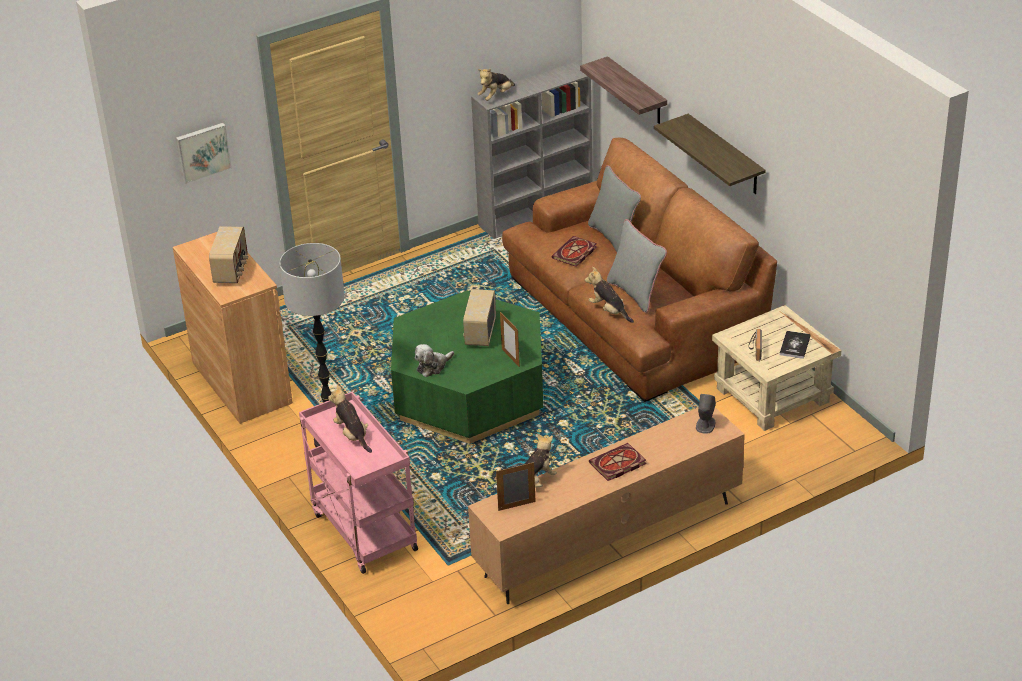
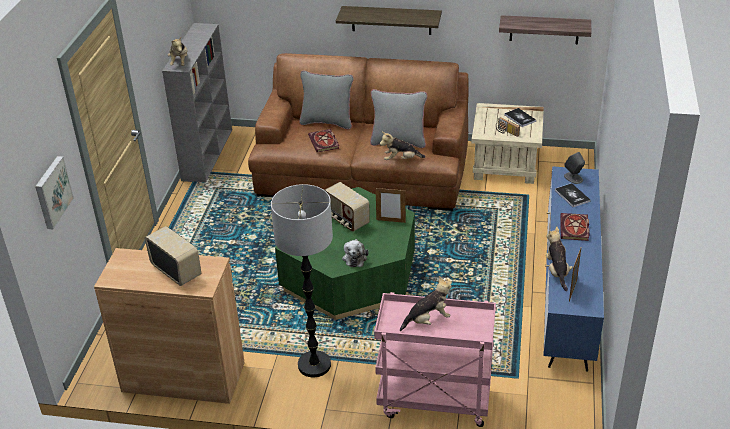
camera: 50 degrees left, 0 degrees up
plush toy [328,384,372,453] -> plush toy turned 150 degrees clockwise [400,276,452,331]
brown tv stand [468,407,745,604] -> blue tv stand [543,166,604,372]
shelf [580,56,667,124] -> shelf moved to [499,15,592,44]
none -> book [555,183,591,207]

